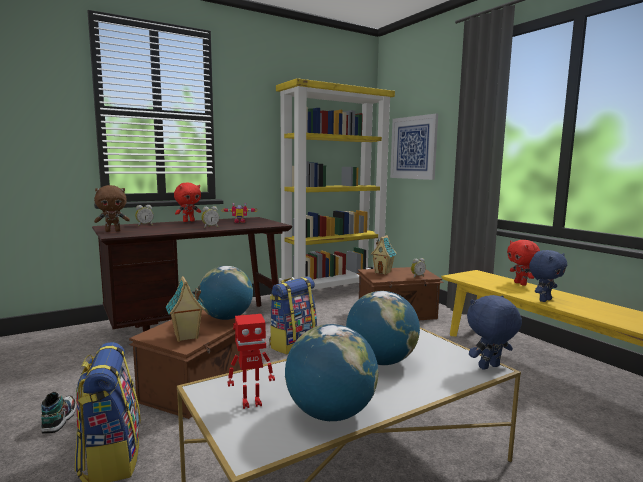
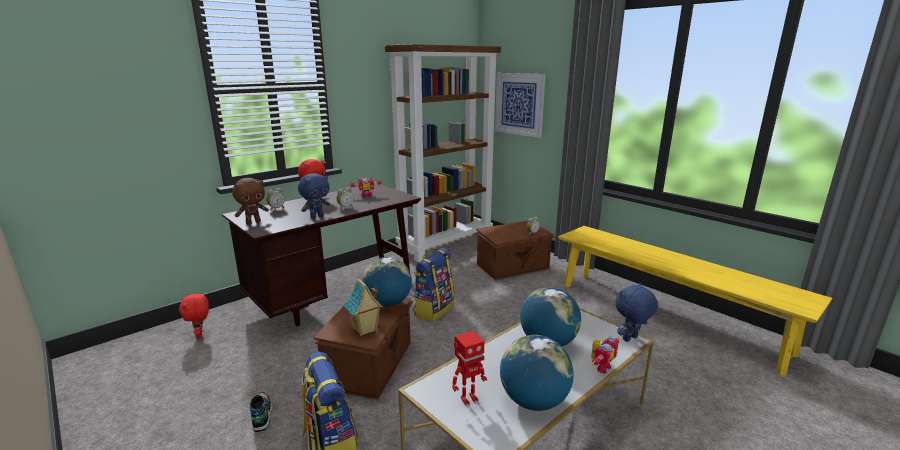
camera: 10 degrees left, 10 degrees up
yellow bookcase [276,78,395,290] -> brown bookcase [385,44,501,262]
toy house [371,235,397,275] -> none
red plush toy [507,240,540,286] -> red plush toy moved to [179,294,209,338]
blue plush toy [529,250,567,302] -> blue plush toy moved to [298,173,330,219]
none -> toy robot [591,336,619,373]

